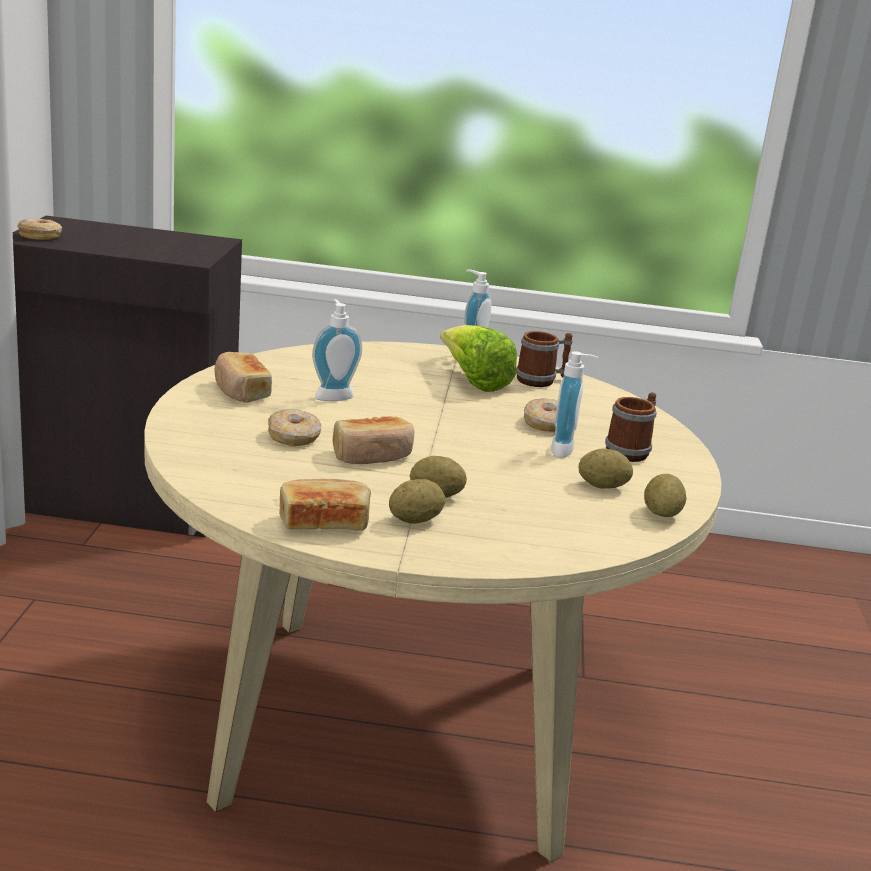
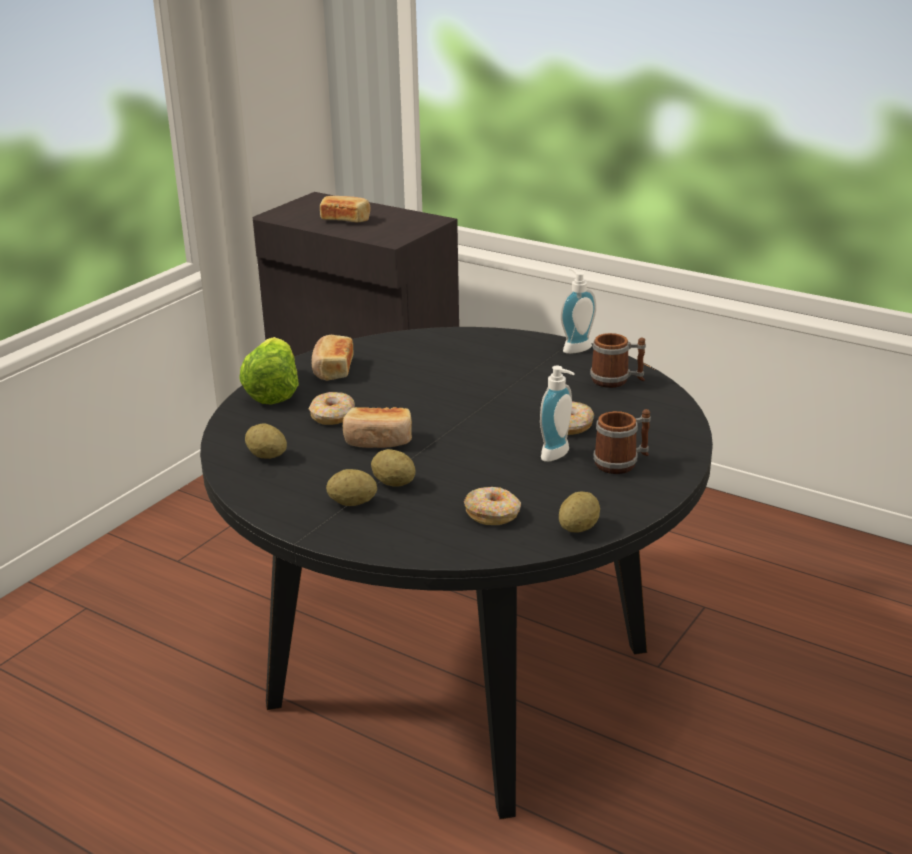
camera: 30 degrees right, 5 degrees up
donut [17,218,62,240] -> donut moved to [464,487,521,525]
beige dining table [144,341,722,863] -> black dining table [200,327,713,819]
bread [279,479,371,531] -> bread moved to [320,196,370,222]
soap dispenser [312,299,362,401] -> none
lettuce [440,325,517,392] -> lettuce moved to [239,337,299,405]
potato [579,449,633,488] -> potato moved to [245,423,287,459]

